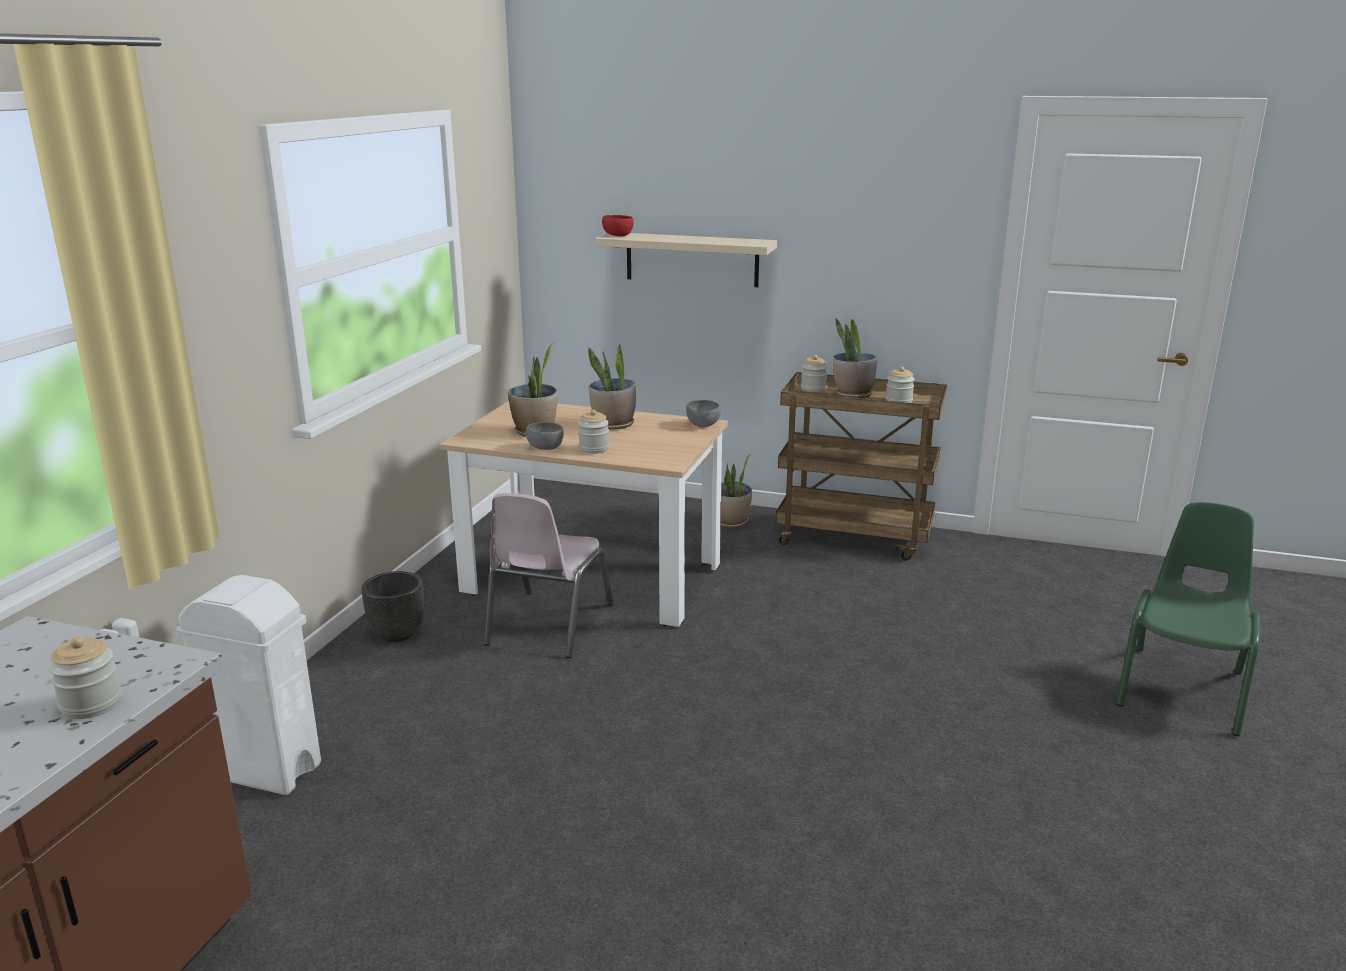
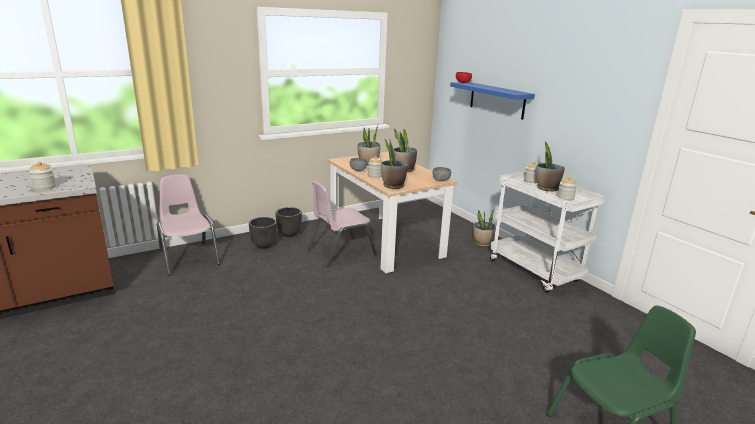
camera: 40 degrees right, 0 degrees up
white trash can [175,575,321,795] -> pink chair [157,174,220,276]
beige shelf [595,233,777,287] -> blue shelf [450,82,535,120]
brown cart [776,372,947,561] -> white cart [490,171,605,293]
none -> black planter [249,217,277,249]
none -> potted plant [381,138,408,189]

